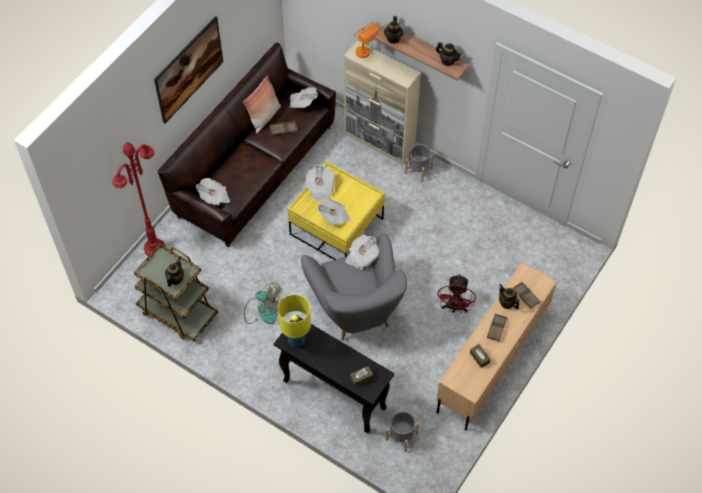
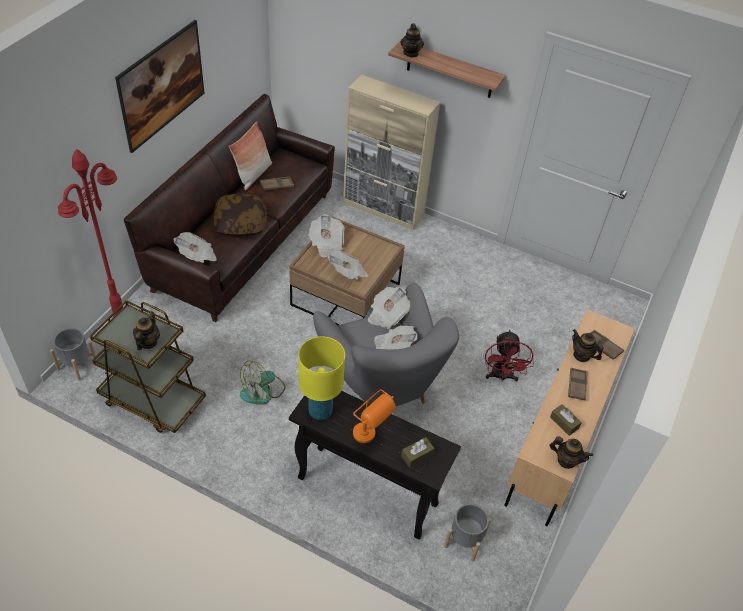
camera: 10 degrees left, 10 degrees down
fan [244,283,282,324] -> fan turned 120 degrees clockwise [240,361,285,405]
yellow coffee table [288,162,385,260] -> brown coffee table [289,216,405,326]
newspaper [290,87,318,108] -> newspaper moved to [374,325,417,349]
orange table lamp [354,22,381,58] -> orange table lamp moved to [353,389,396,443]
grey planter [405,144,434,182] -> grey planter moved to [50,328,97,381]
teapot [436,42,462,66] -> teapot moved to [549,436,593,469]
none -> pillow [214,194,267,236]

